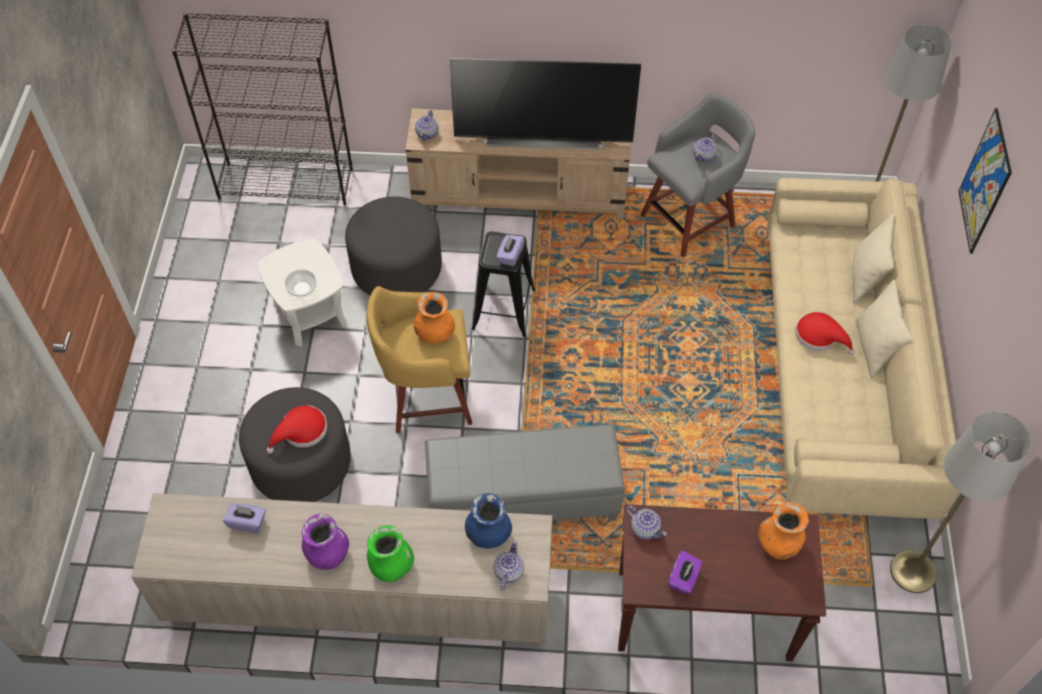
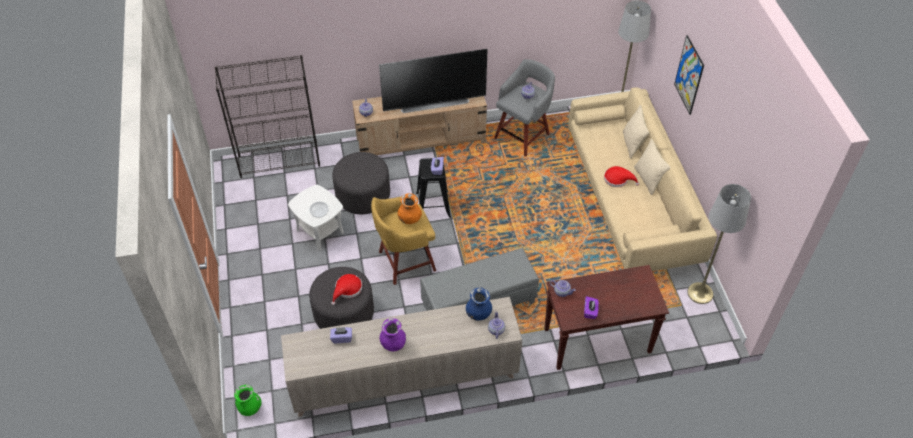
camera: 15 degrees left, 5 degrees down
green vase [367,525,414,582] -> green vase moved to [234,385,262,416]
orange vase [758,502,809,560] -> none

